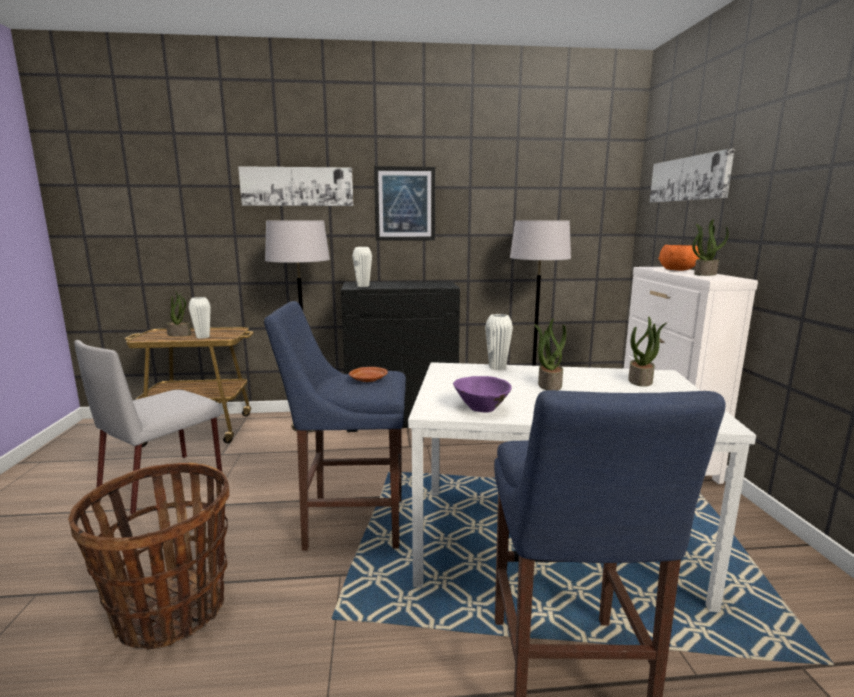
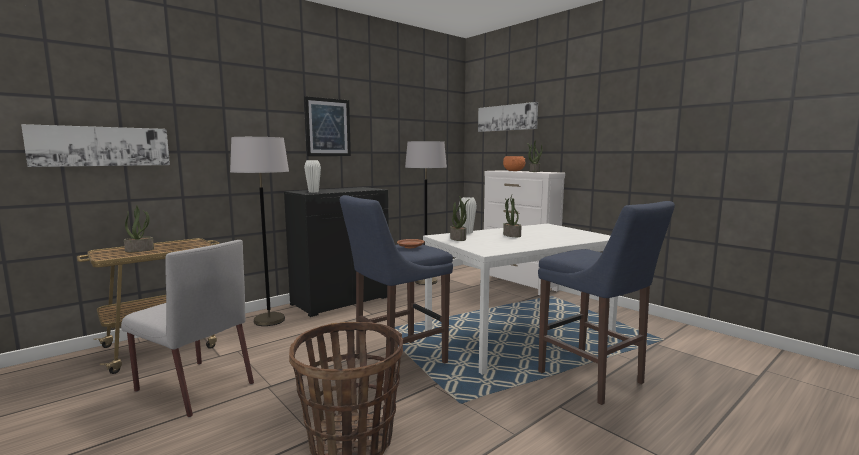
camera: 35 degrees left, 5 degrees down
grey chair [74,340,222,514] -> grey chair turned 60 degrees counterclockwise [121,240,254,417]
white vase [189,297,211,339] -> none
picture [238,166,353,206] -> picture moved to [21,124,170,167]
purple bowl [453,376,511,413] -> none
potted plant [628,317,667,387] -> potted plant moved to [450,196,469,241]

